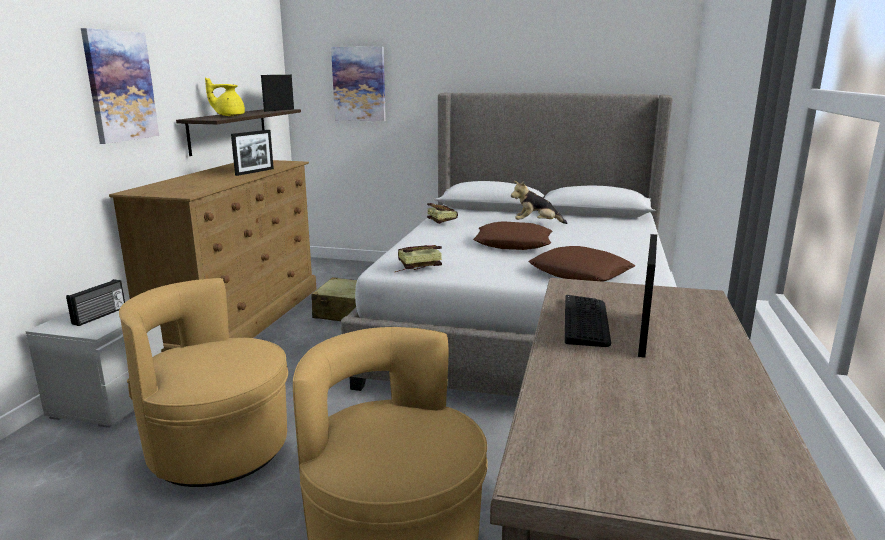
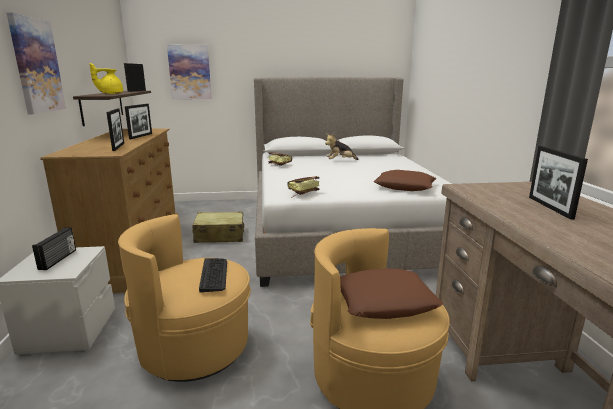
camera: 20 degrees left, 0 degrees up
brown pillow [473,221,552,250] -> brown pillow moved to [340,268,443,319]
keyboard [565,295,611,347] -> keyboard moved to [199,258,227,293]
none -> picture frame [106,109,124,151]

